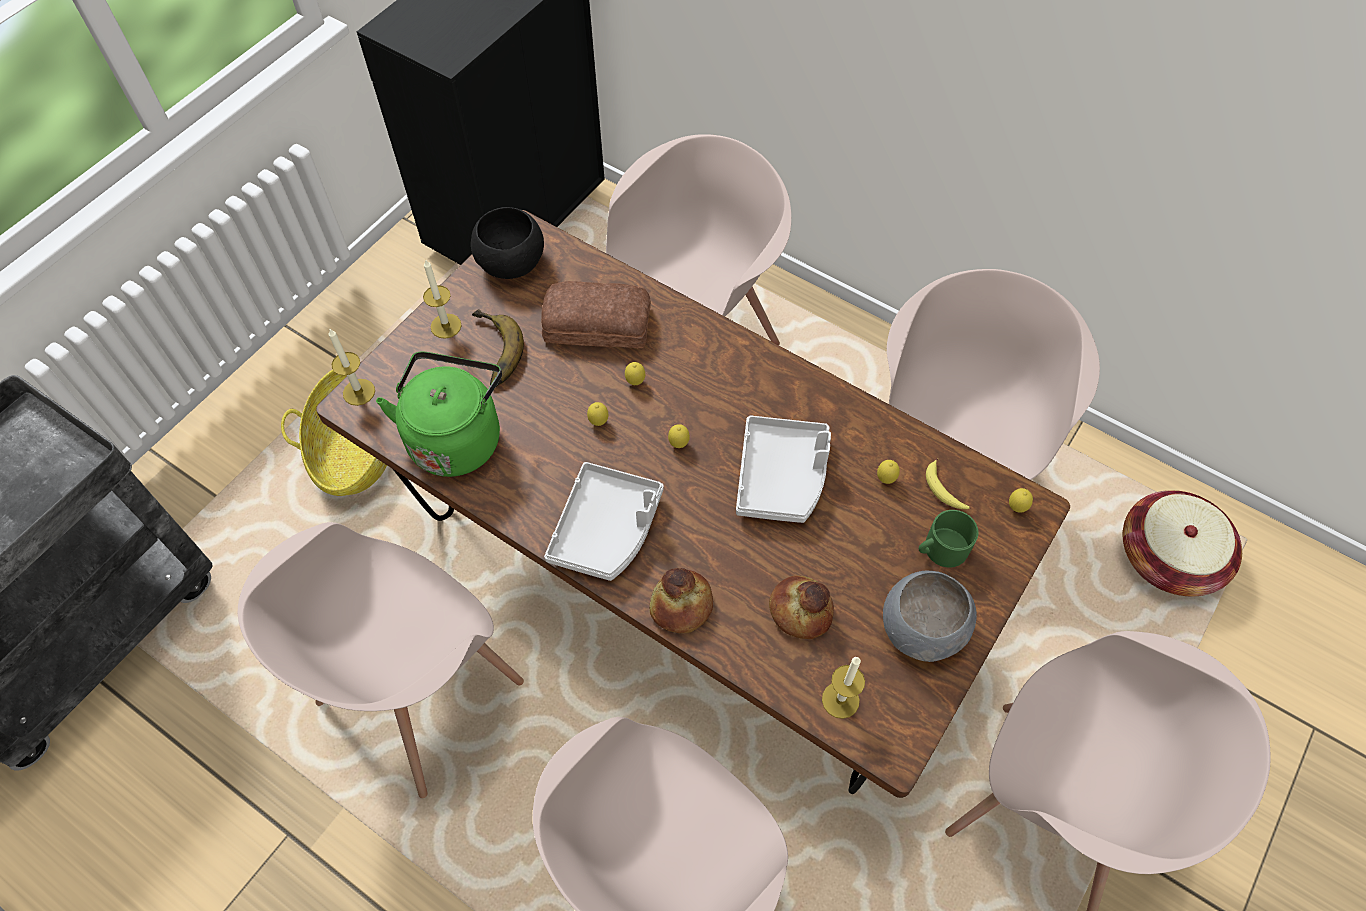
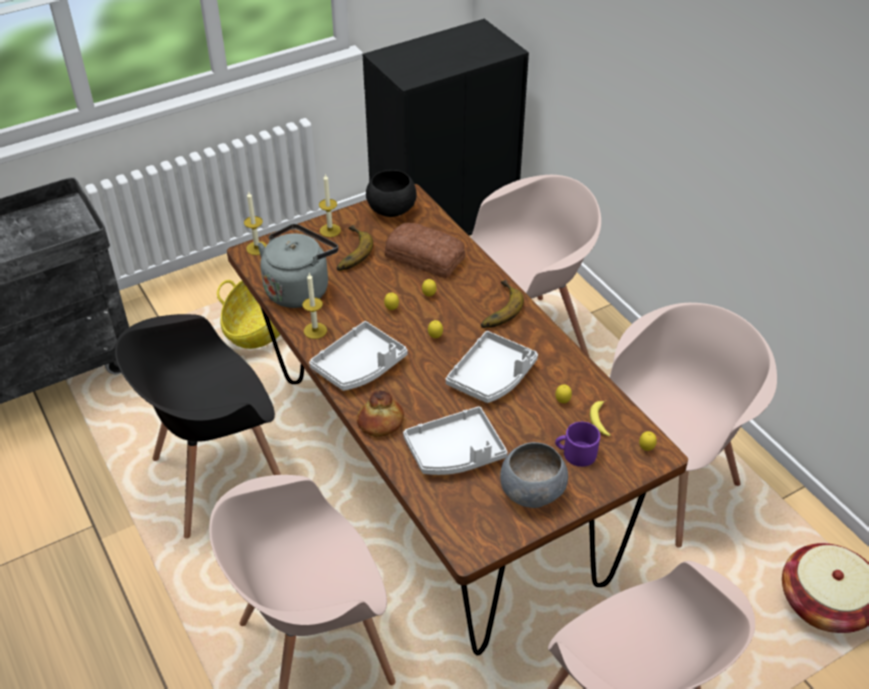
camera: 25 degrees right, 15 degrees down
beige chair [238,522,524,798] -> black chair [115,314,281,539]
green kettle [376,351,502,477] -> grey kettle [257,224,338,308]
bread [769,575,834,639] -> grey tray [403,406,507,475]
candle [822,657,865,719] -> candle moved to [302,273,327,339]
green mug [919,510,978,568] -> purple mug [555,422,600,467]
none -> banana [481,280,524,328]

